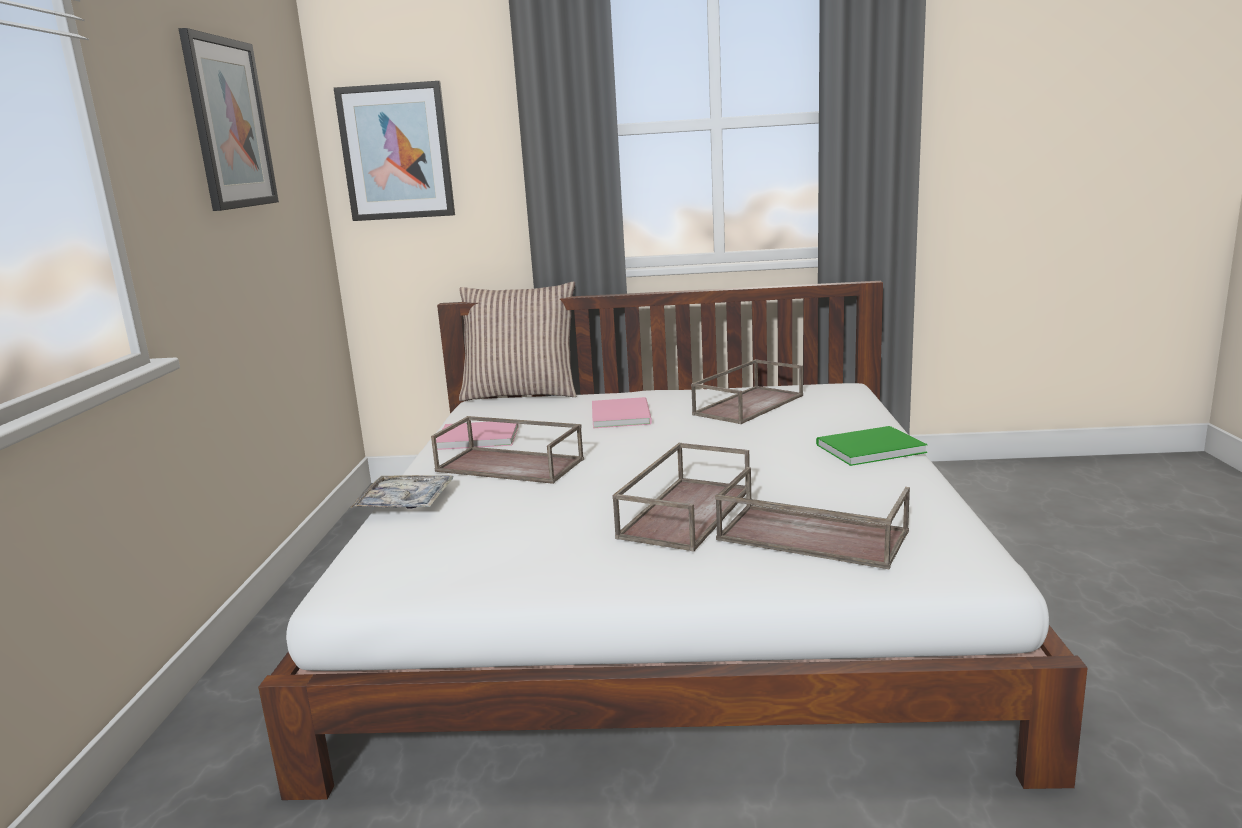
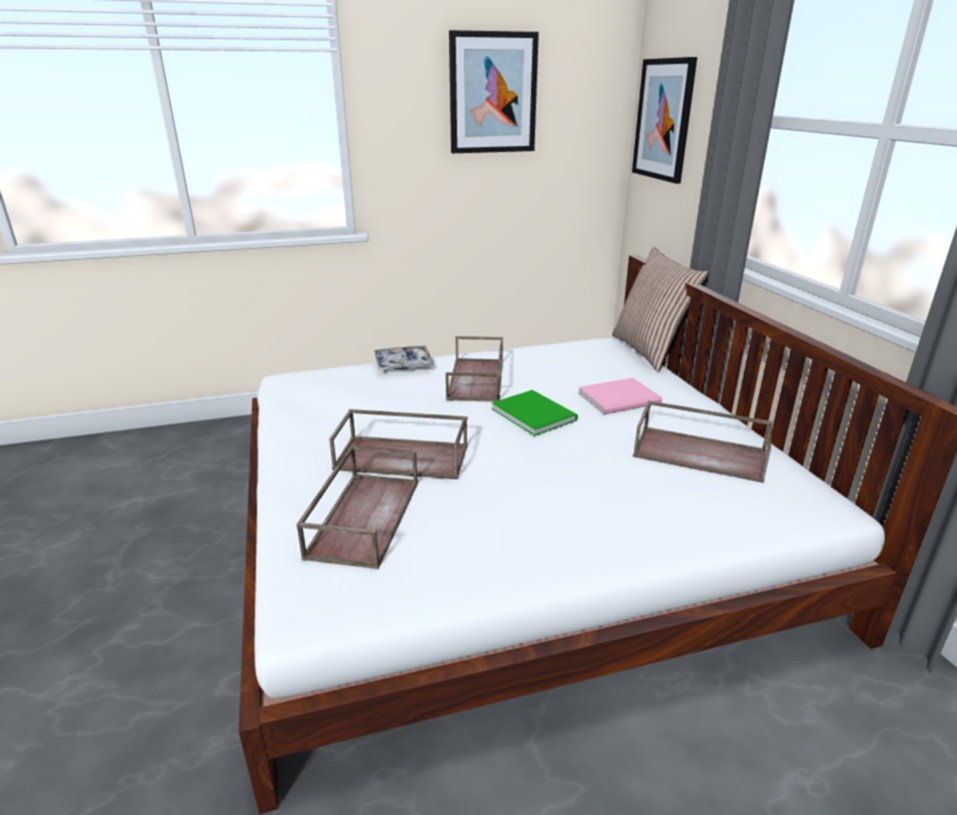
camera: 70 degrees right, 10 degrees up
pink book [436,422,518,450] -> none
green book [816,426,927,466] -> green book moved to [492,390,578,436]

